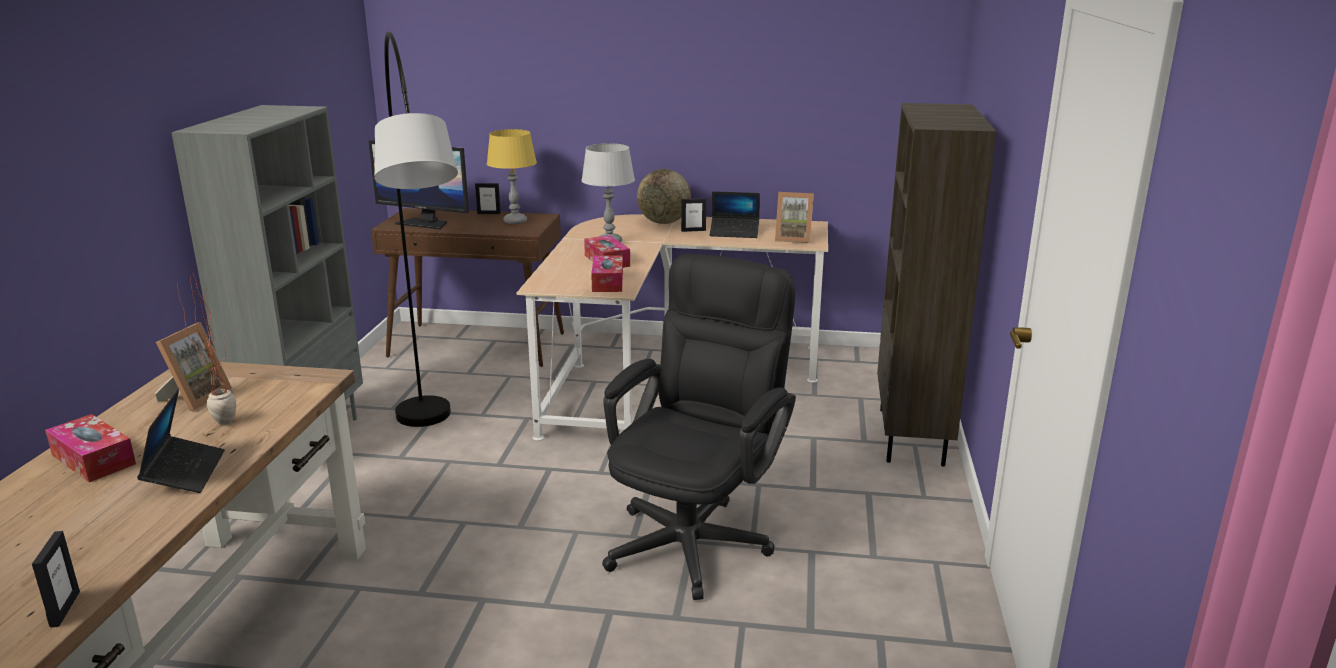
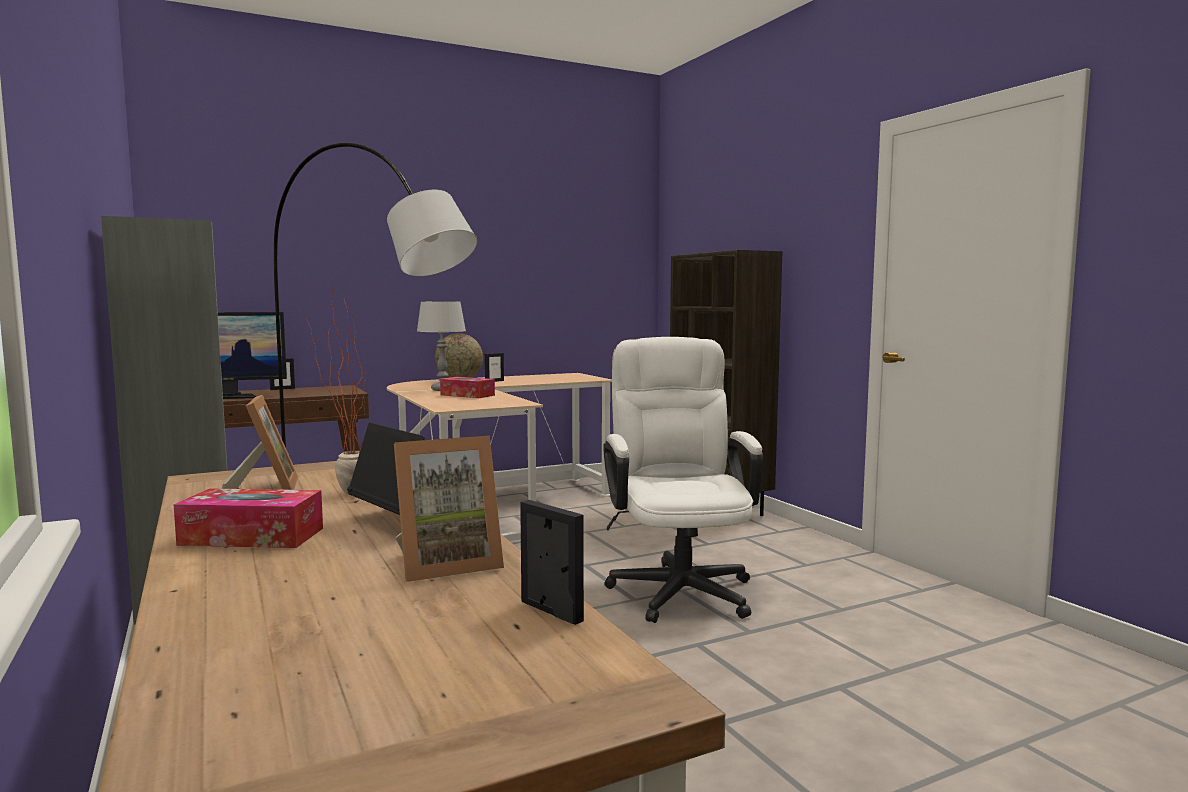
camera: 35 degrees left, 15 degrees down
yellow table lamp [487,129,537,224] -> none
tissue box [591,255,623,292] -> none
black office chair [602,254,796,600] -> white office chair [603,337,763,623]
laptop [710,191,760,238] -> none
picture frame [775,192,814,243] -> picture frame moved to [394,435,504,582]

